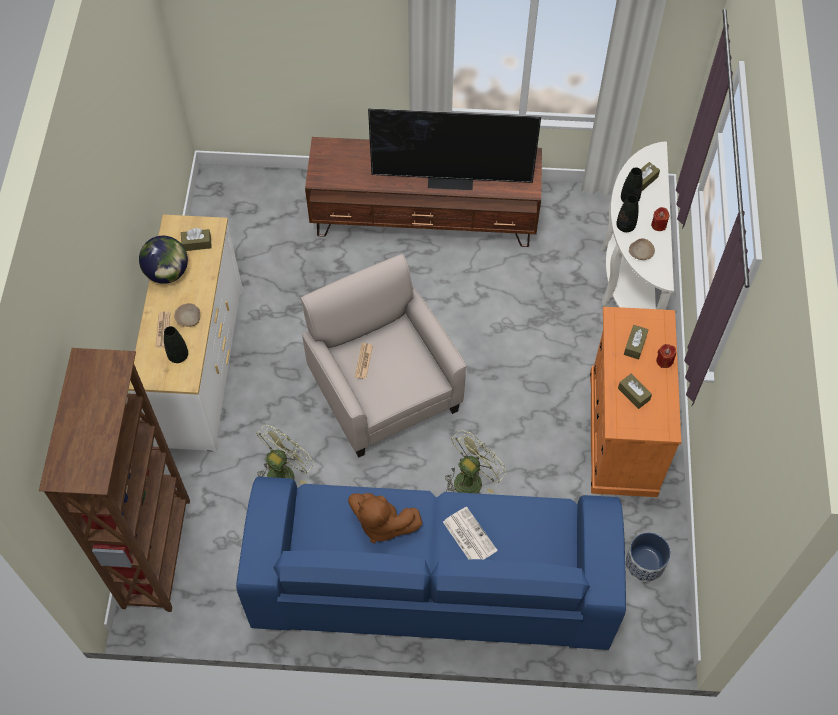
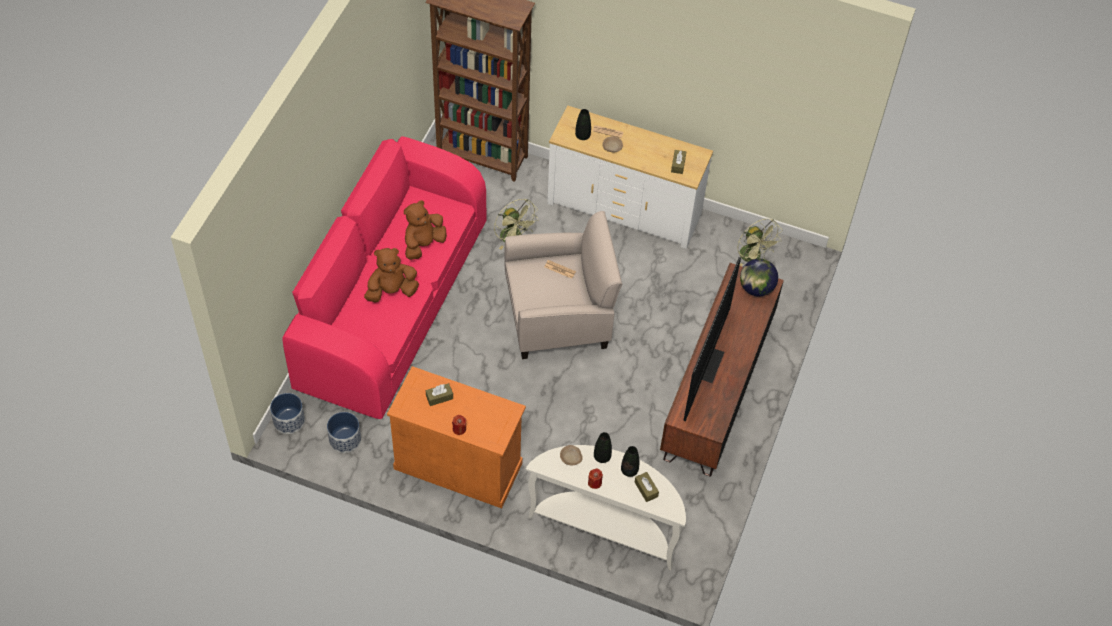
camera: 105 degrees right, 5 degrees down
globe [139,236,188,284] -> globe moved to [740,259,778,297]
blue sofa [236,477,626,650] -> pink sofa [283,136,487,419]
newspaper [443,507,498,559] -> brown plush toy [364,248,419,303]
green fan [445,430,506,494] -> green fan moved to [737,219,782,266]
brown tissue box [624,325,649,360] -> none
none -> planter [270,393,305,434]

